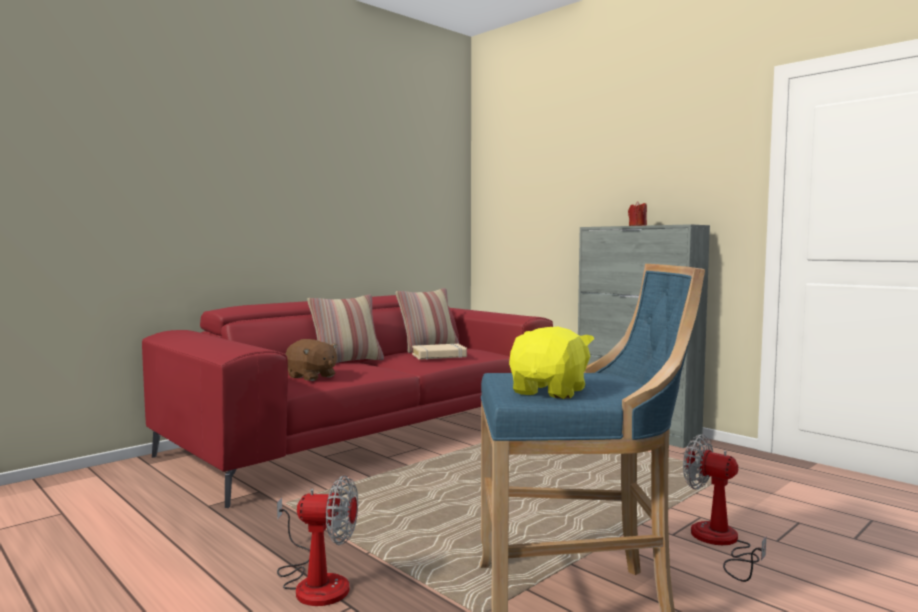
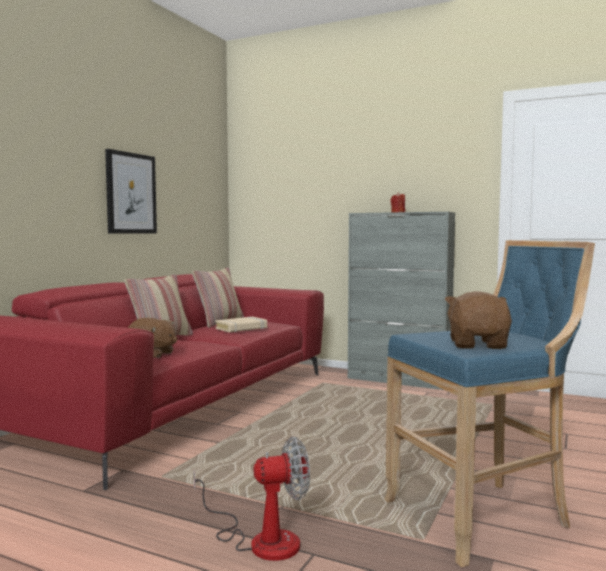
camera: 20 degrees left, 0 degrees up
yellow plush toy [509,326,594,399] -> brown plush toy [445,291,512,349]
fan [683,434,766,582] -> none
none -> picture [105,149,157,234]

